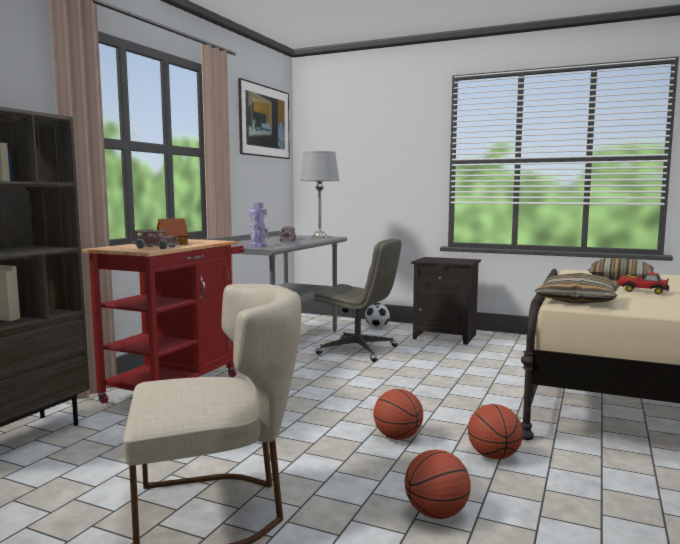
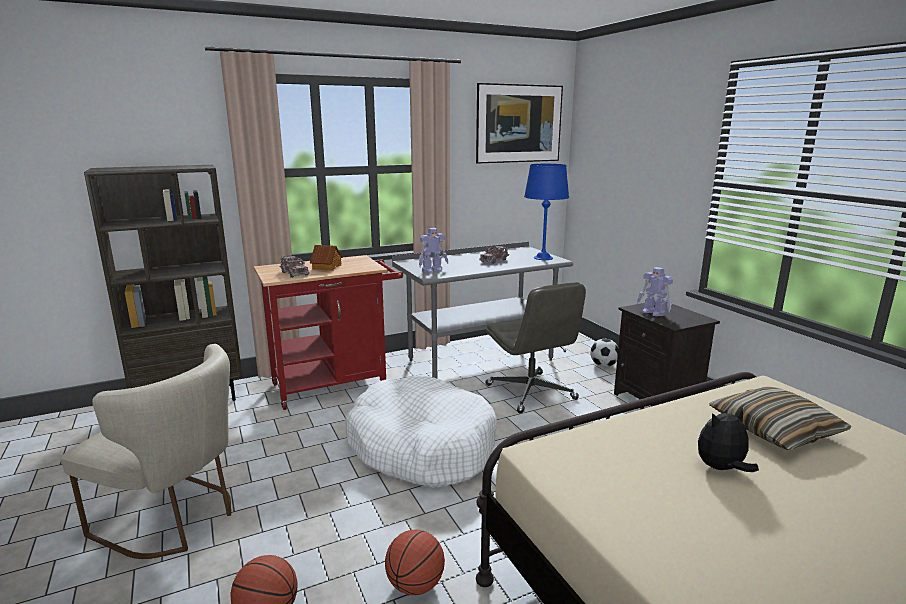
camera: 40 degrees right, 10 degrees up
grey table lamp [300,151,340,238] -> blue table lamp [524,164,569,260]
basketball [374,389,423,440] -> none
pillow [535,273,619,304] -> none
toy car [617,273,669,295] -> plush toy [698,408,759,472]
none -> white dog bed [345,376,497,488]
none -> toy robot [637,267,673,316]

